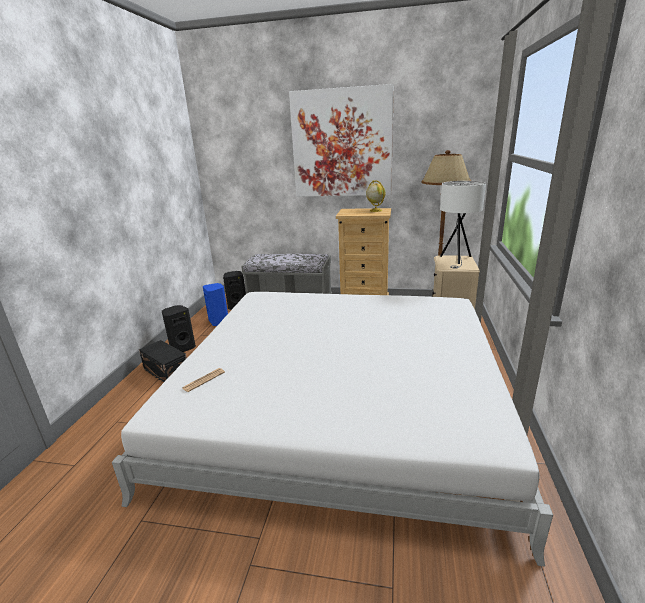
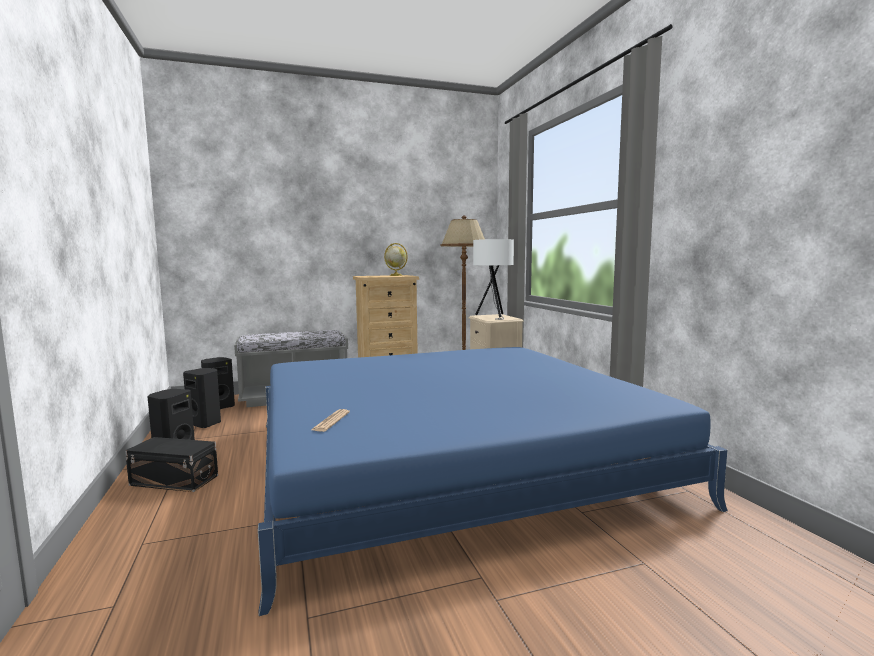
camera: 30 degrees left, 15 degrees down
white bed [112,292,553,567] -> blue bed [258,347,728,616]
blue speaker [203,283,228,326] -> black speaker [183,368,221,428]
picture [289,84,394,197] -> none

